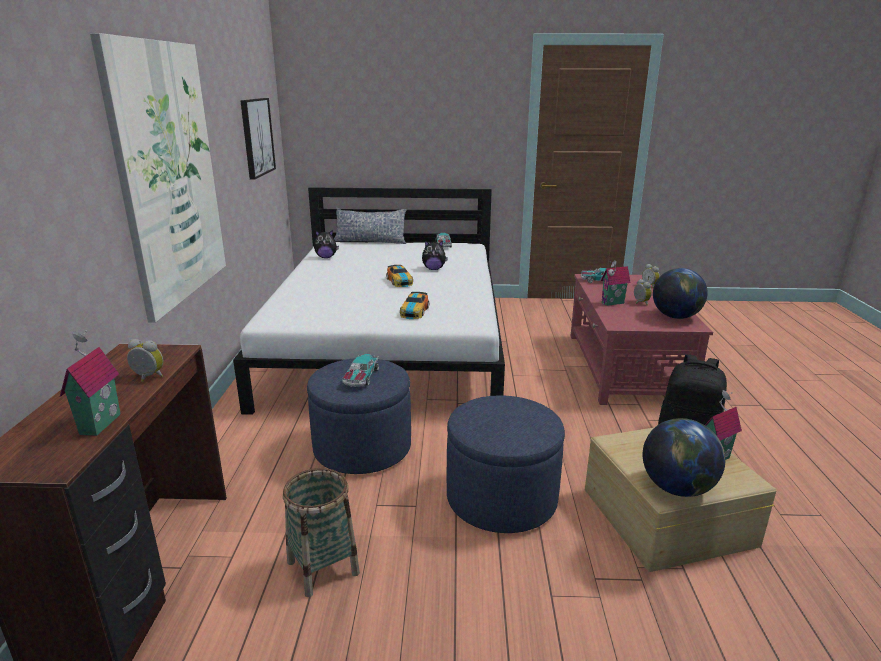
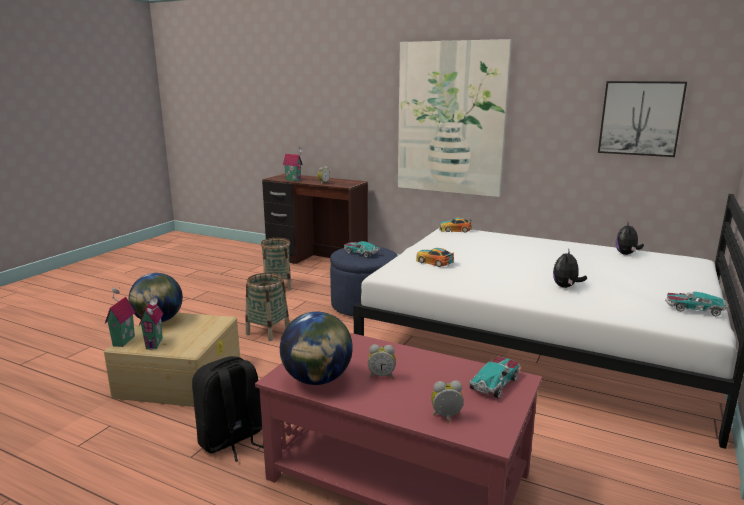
camera: 115 degrees right, 5 degrees down
pillow [334,208,406,244] -> none
toy car [386,265,413,287] -> toy car moved to [439,218,472,233]
blue ottoman [447,395,565,533] -> basket [245,273,289,341]
toy house [601,260,630,306] -> toy house moved to [105,287,136,347]

